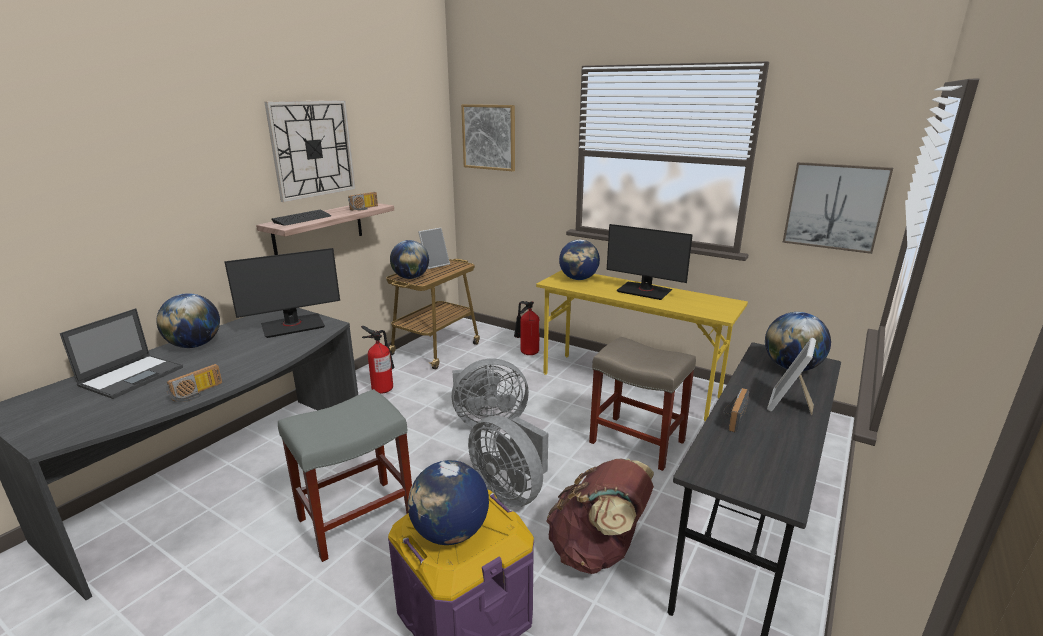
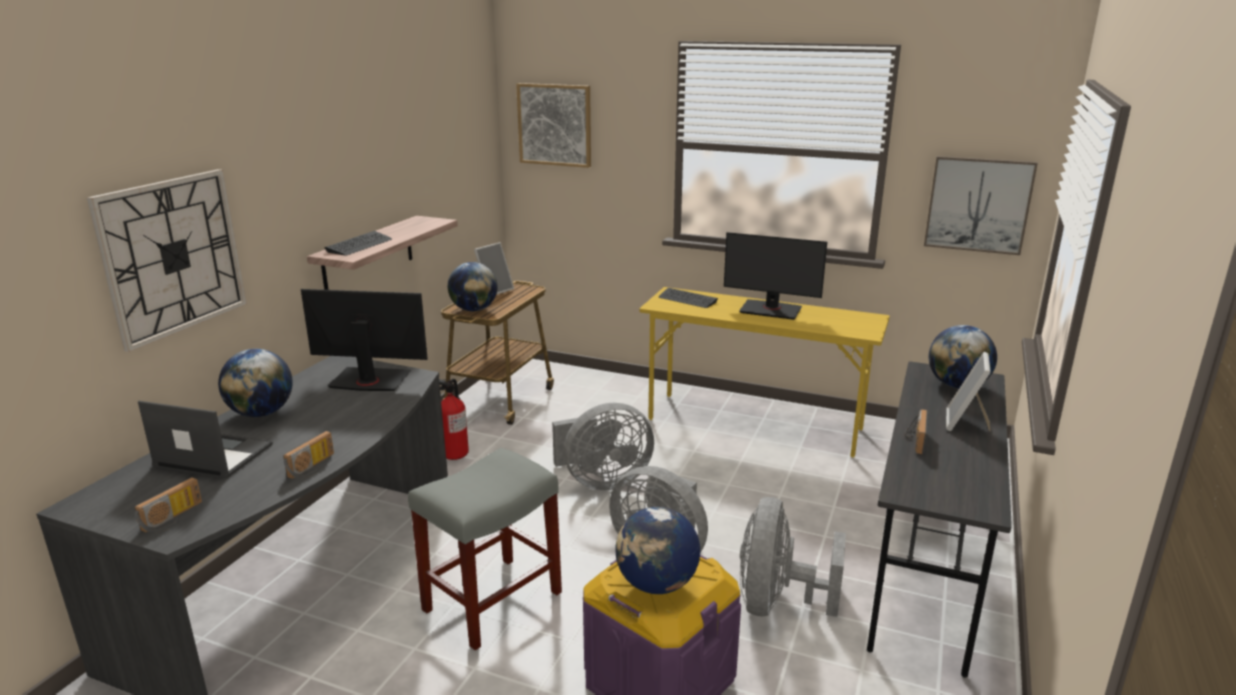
camera: 10 degrees left, 0 degrees up
laptop [60,308,183,399] -> laptop turned 90 degrees counterclockwise [138,401,273,478]
monitor [224,248,340,338] -> monitor turned 135 degrees counterclockwise [301,289,428,391]
wall clock [264,100,355,202] -> wall clock moved to [87,169,247,352]
radio [348,192,378,211] -> radio moved to [135,477,202,532]
fire extinguisher [514,301,540,355] -> none
brown backpack [546,459,654,574] -> grey fan [740,497,846,617]
globe [559,240,600,280] -> keyboard [659,288,718,308]
beige stool [589,337,696,471] -> none

